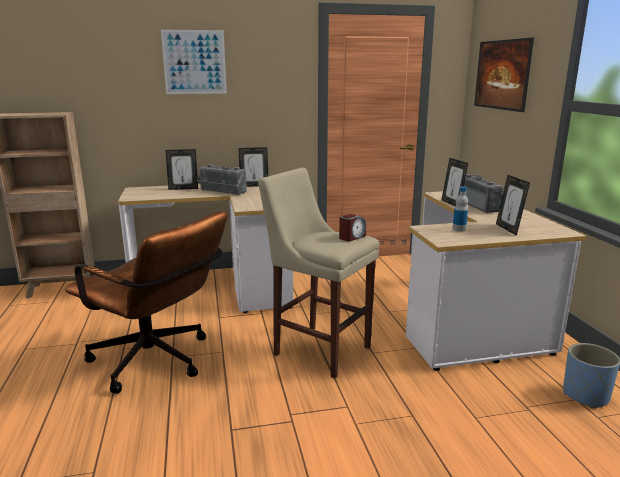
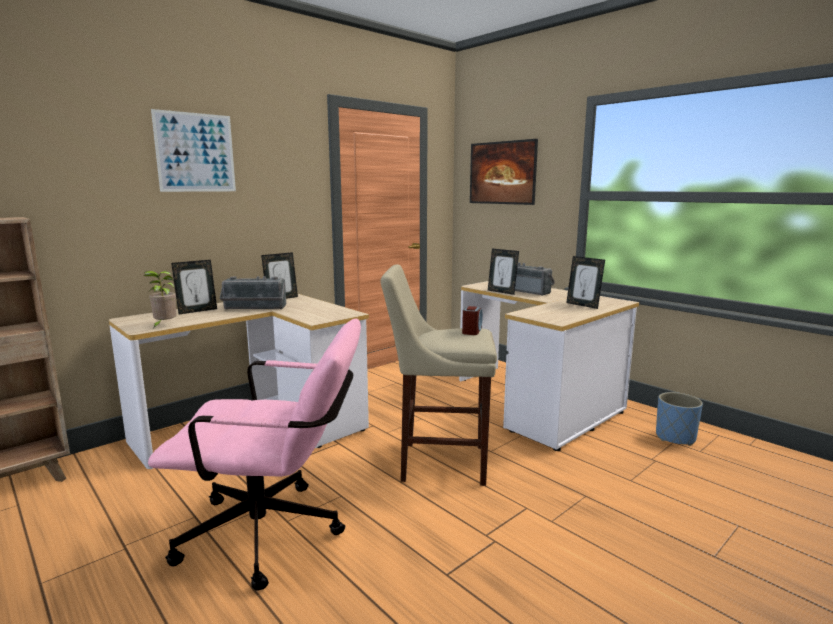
camera: 30 degrees left, 5 degrees down
brown office chair [65,211,227,394] -> pink office chair [148,318,361,591]
bottle [453,187,468,232] -> none
none -> potted plant [143,271,176,328]

